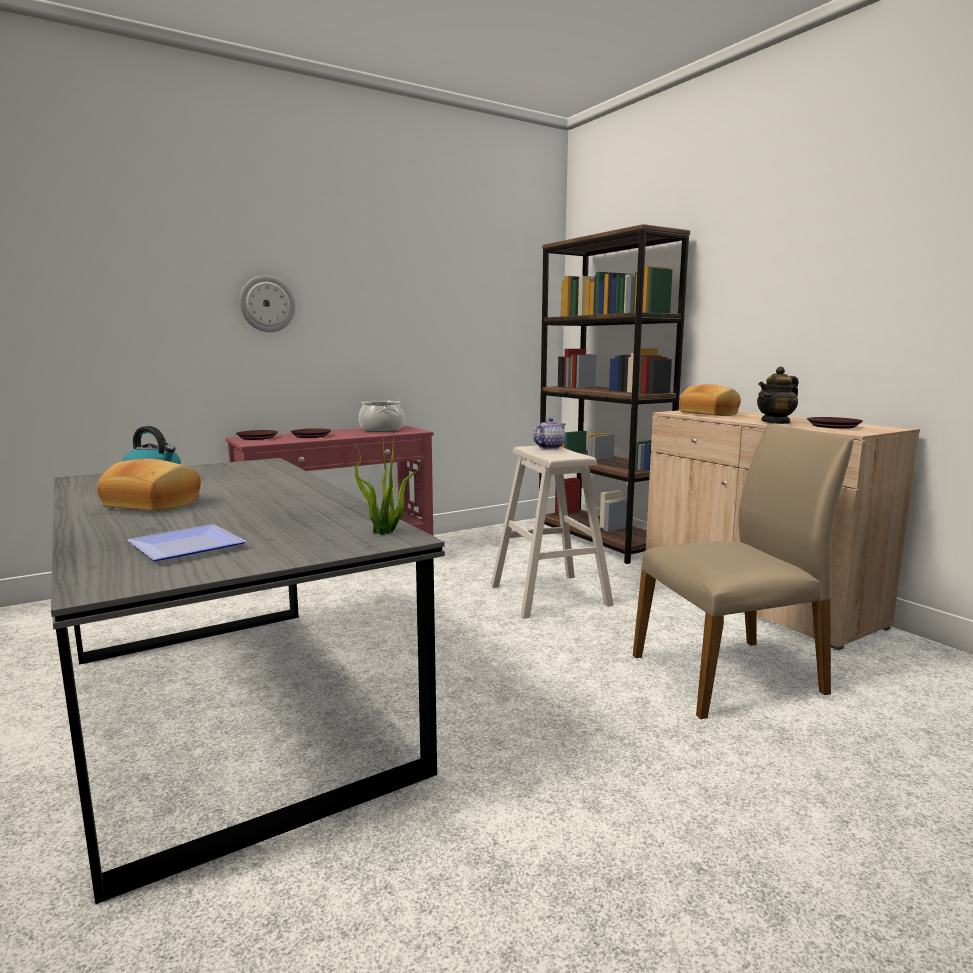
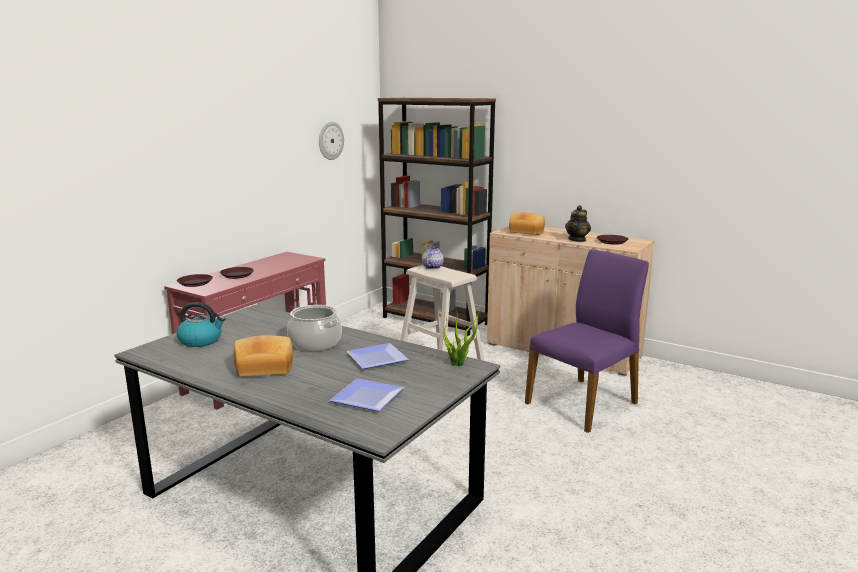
camera: 25 degrees left, 5 degrees up
wall clock [239,275,296,332] -> wall clock moved to [319,122,344,160]
cooking pot [359,401,404,432] -> cooking pot moved to [287,305,342,351]
beige chair [633,424,854,719] -> purple chair [525,250,649,433]
none -> plate [347,343,409,369]

